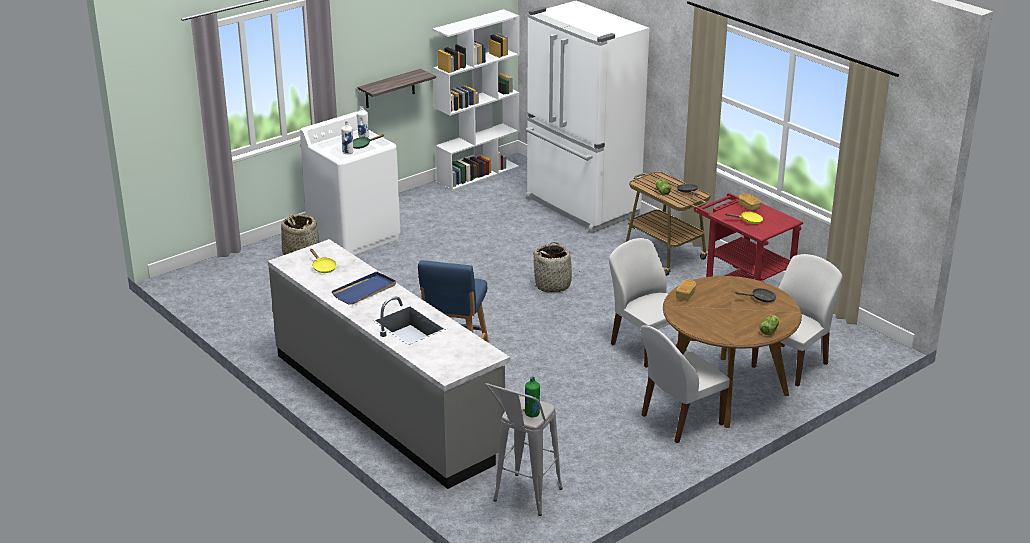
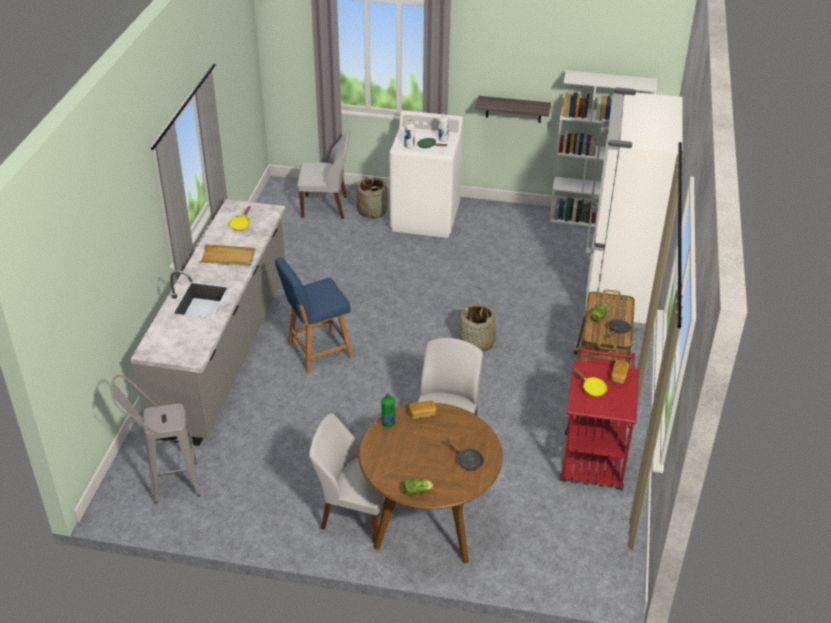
camera: 50 degrees right, 10 degrees up
blue tray [332,271,396,305] -> beige tray [199,244,255,266]
green bottle [525,377,540,417] -> green bottle moved to [381,393,396,427]
white chair [752,254,843,386] -> white chair moved to [298,131,350,219]

